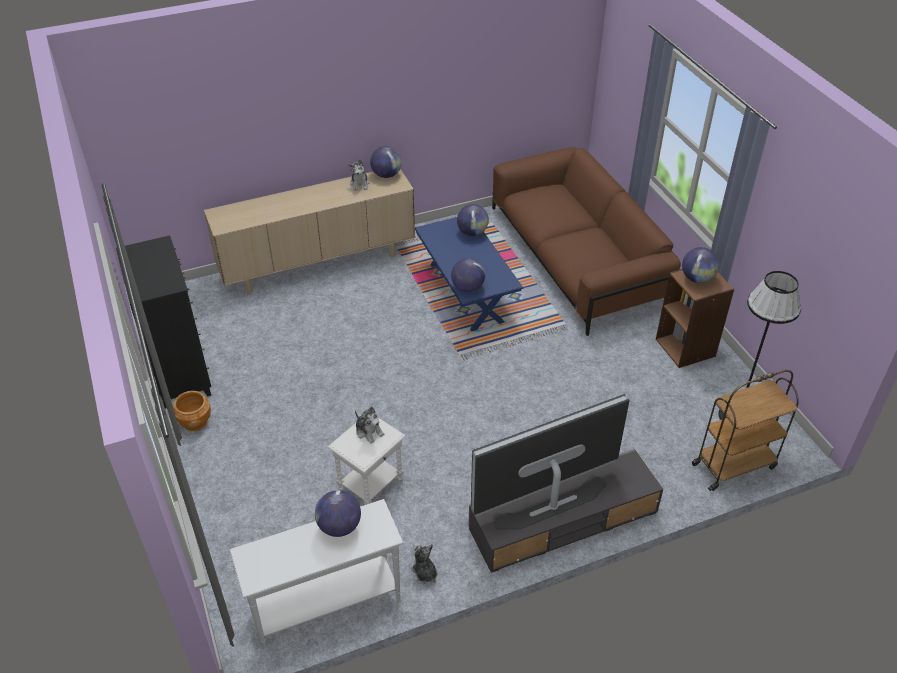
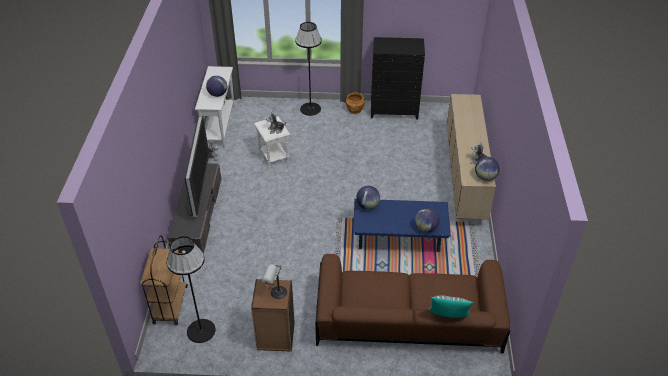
camera: 115 degrees right, 0 degrees up
globe [682,247,719,283] -> table lamp [261,264,287,299]
none -> black floor lamp [295,22,322,116]
none -> pillow [428,295,473,318]

